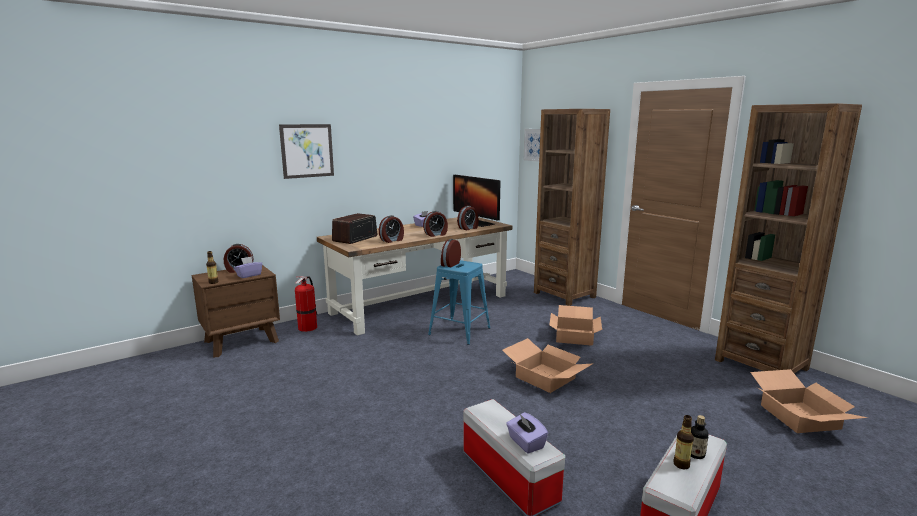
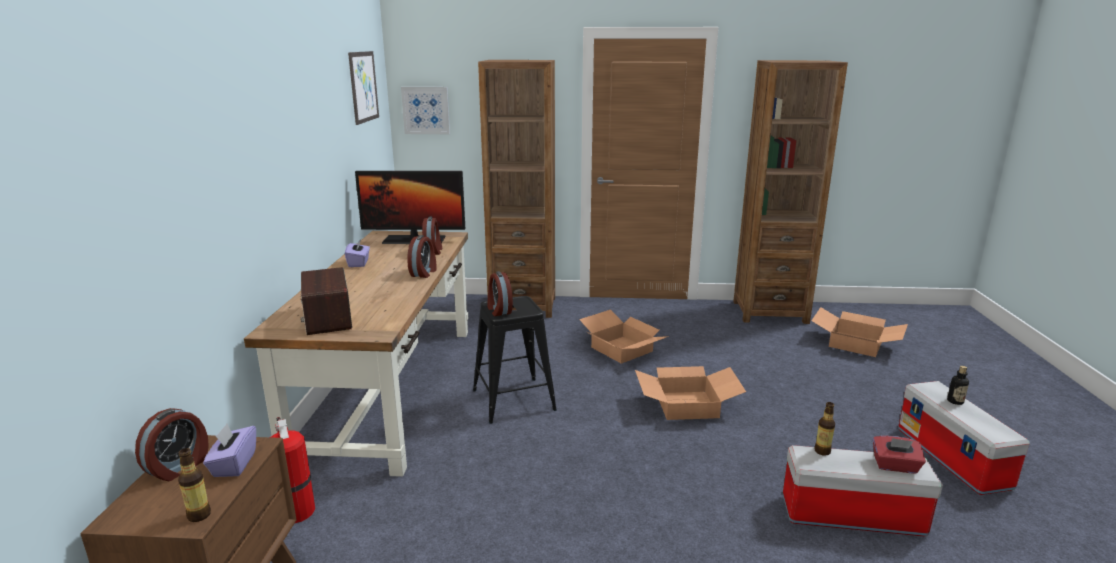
camera: 50 degrees left, 5 degrees up
picture [279,124,334,179] -> picture moved to [348,51,379,125]
alarm clock [379,215,404,243] -> none
blue stool [428,260,490,345] -> black stool [473,296,557,424]
purple tissue box [506,412,548,454] -> red tissue box [873,436,926,474]
bottle [673,415,694,470] -> bottle moved to [815,402,835,456]

